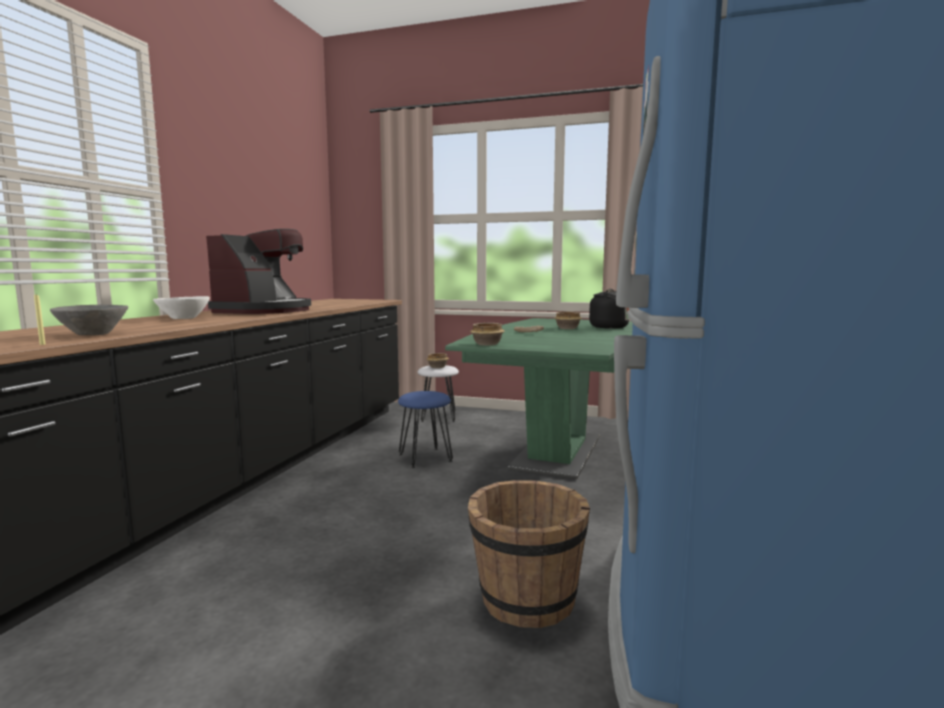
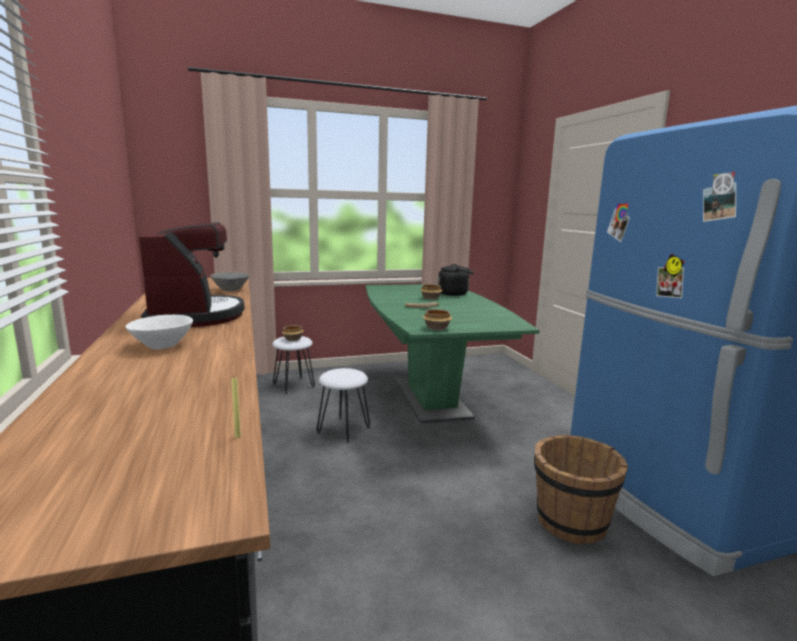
camera: 35 degrees left, 5 degrees up
grey bowl [50,305,128,335] -> grey bowl moved to [211,272,249,291]
blue stool [398,391,453,468] -> white stool [317,368,370,443]

